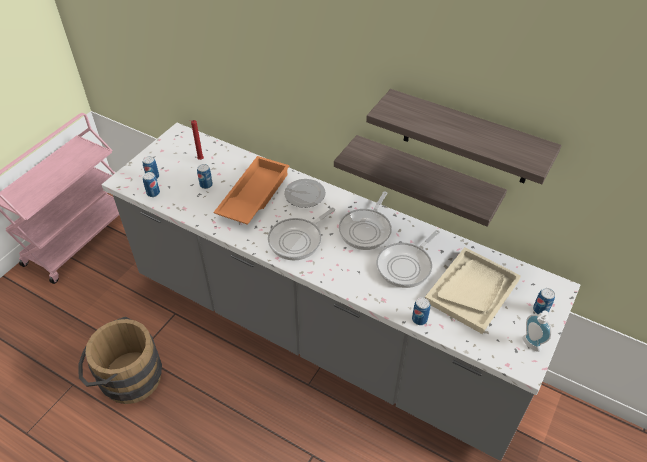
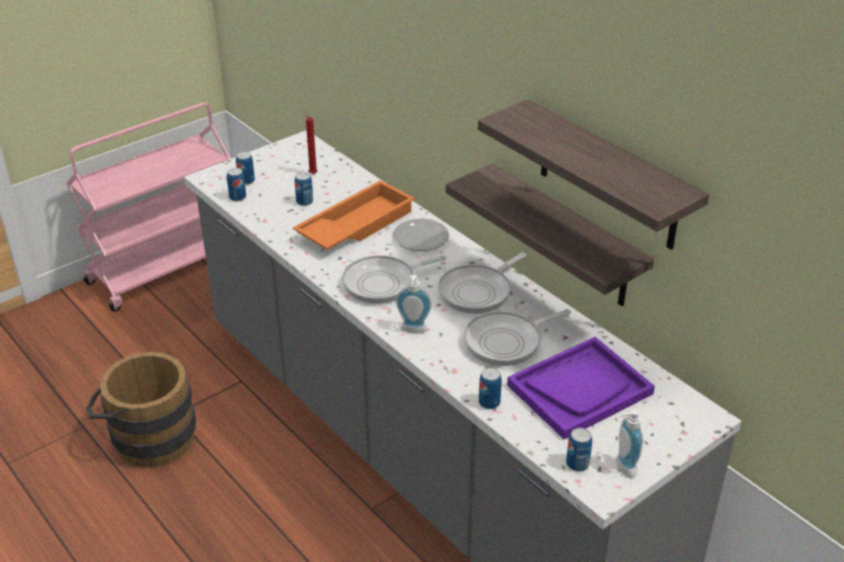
camera: 20 degrees right, 10 degrees down
beige tray [425,247,521,334] -> purple tray [507,337,655,439]
can [533,288,555,315] -> can moved to [566,428,592,472]
none -> soap dispenser [396,275,432,333]

